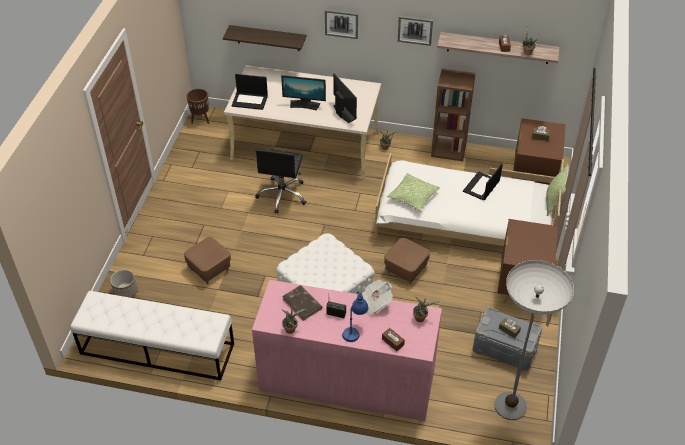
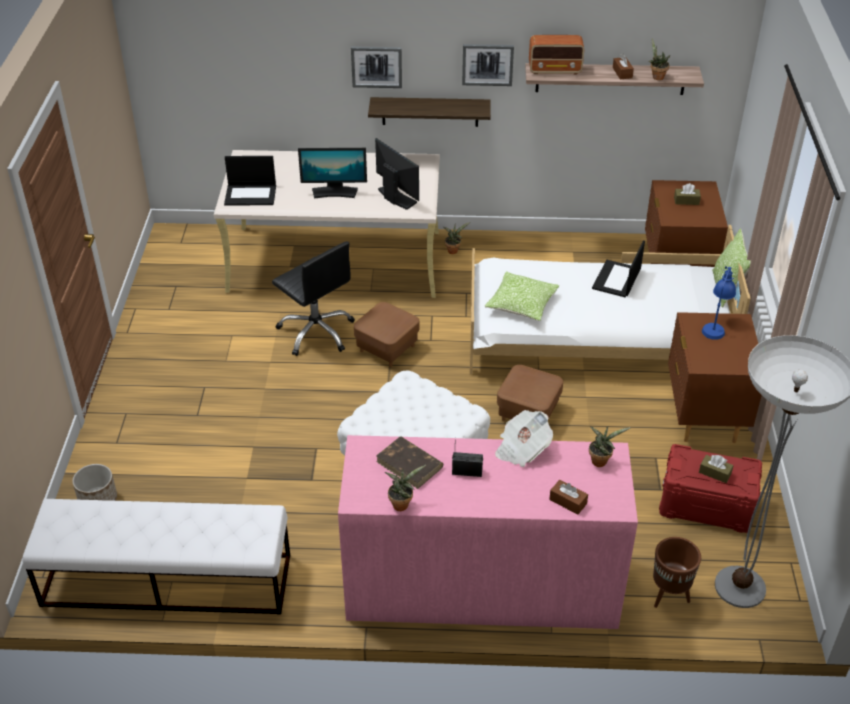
camera: 10 degrees left, 5 degrees down
brown ottoman [184,237,231,284] -> brown ottoman moved to [354,302,419,367]
brown planter [186,89,209,124] -> brown planter moved to [653,537,701,608]
shelf [223,25,306,51] -> shelf moved to [368,97,491,127]
black office chair [255,149,306,214] -> black office chair turned 45 degrees counterclockwise [272,241,355,356]
blue table lamp [342,292,369,342] -> blue table lamp moved to [702,266,736,340]
brown bookcase [431,68,476,161] -> none
grey storage box [473,307,542,371] -> red storage box [659,444,762,533]
none -> radio [529,35,584,74]

